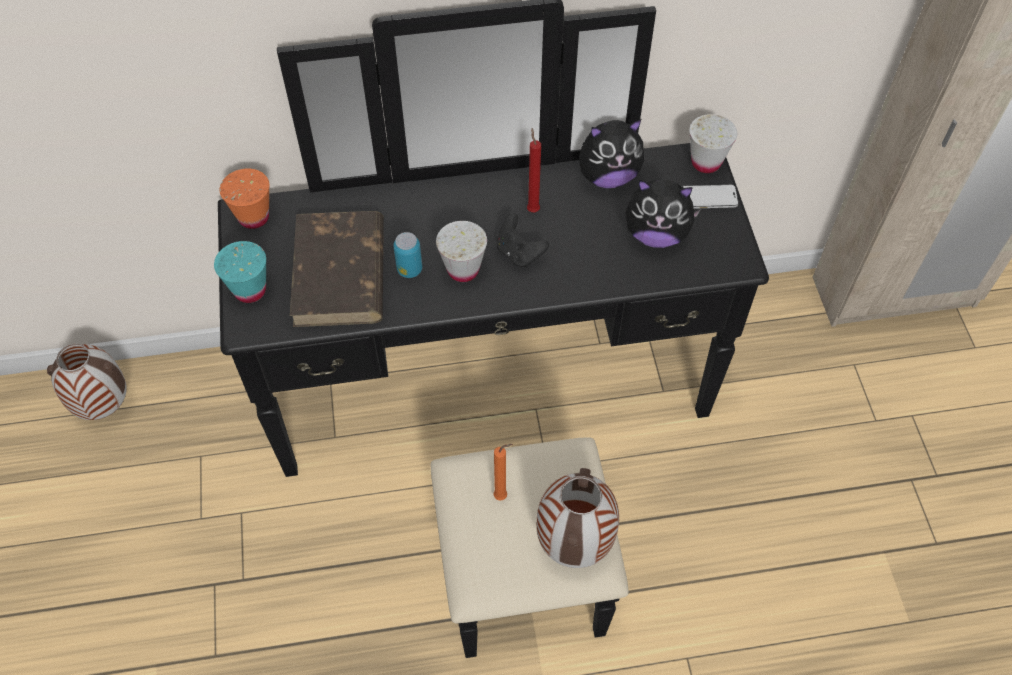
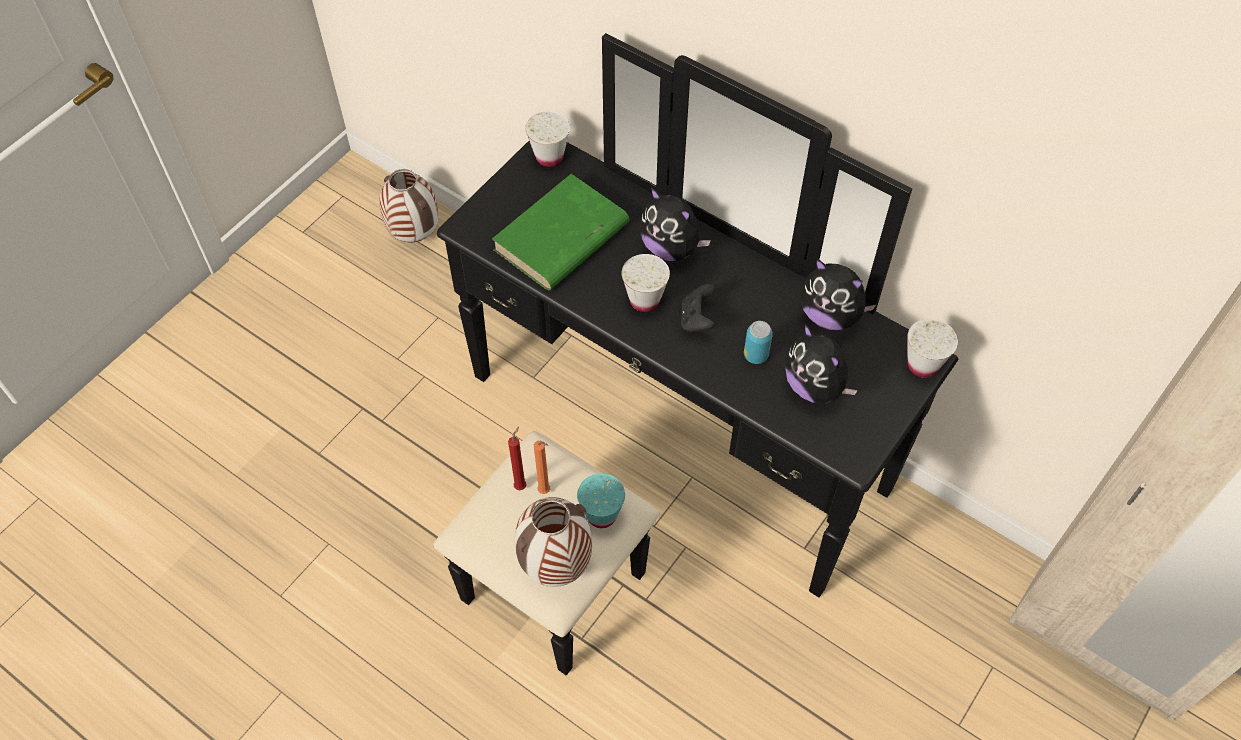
camera: 45 degrees right, 0 degrees up
turquoise cup [214,241,266,303] -> turquoise cup moved to [577,474,625,528]
orange cup [220,169,269,229] -> white cup [525,111,570,167]
brown book [290,211,384,327] -> green book [492,174,630,291]
can [393,232,422,278] -> can moved to [744,321,773,364]
red candle [527,128,541,212] -> red candle moved to [508,427,527,490]
phone [682,185,739,209] -> none
none -> plush toy [640,187,711,261]

